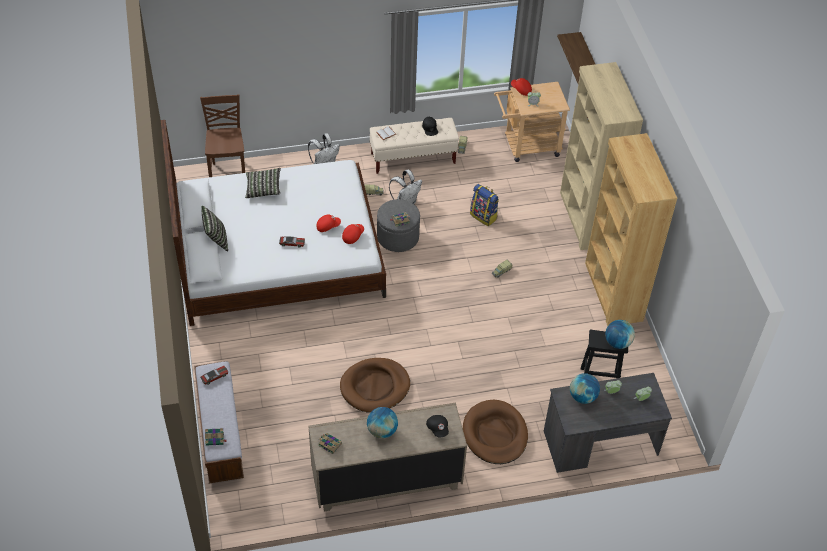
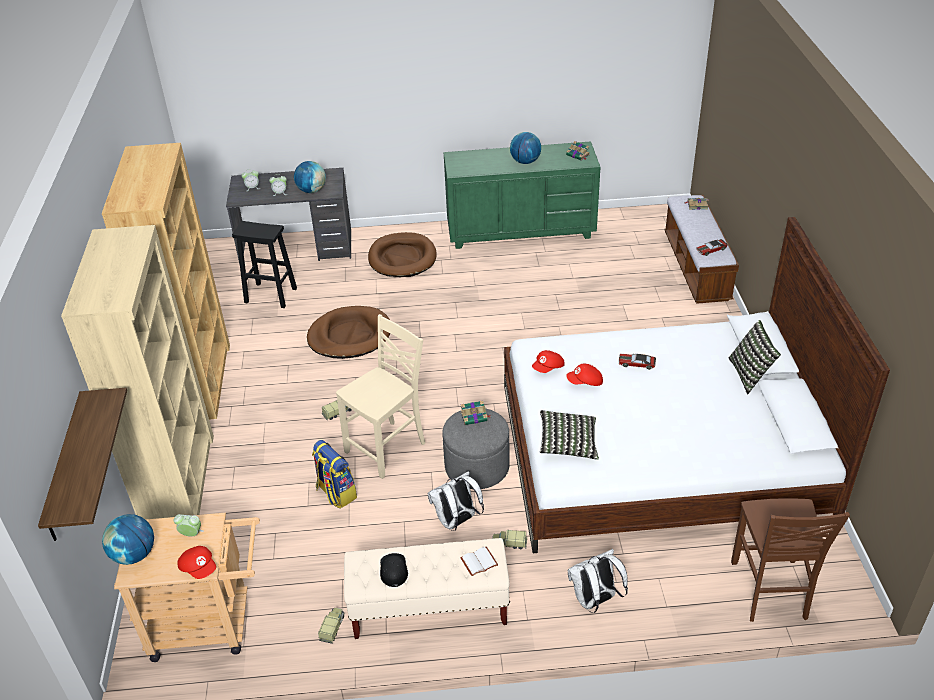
camera: 170 degrees left, 10 degrees down
pillow [245,168,281,198] -> pillow moved to [540,410,599,460]
beige dresser [308,403,467,512] -> green dresser [444,141,600,249]
brown dog bed [340,358,410,413] -> brown dog bed moved to [307,306,390,359]
black cap [426,415,449,437] -> none
globe [605,320,635,349] -> globe moved to [102,514,154,565]
none -> beige chair [336,314,425,479]

